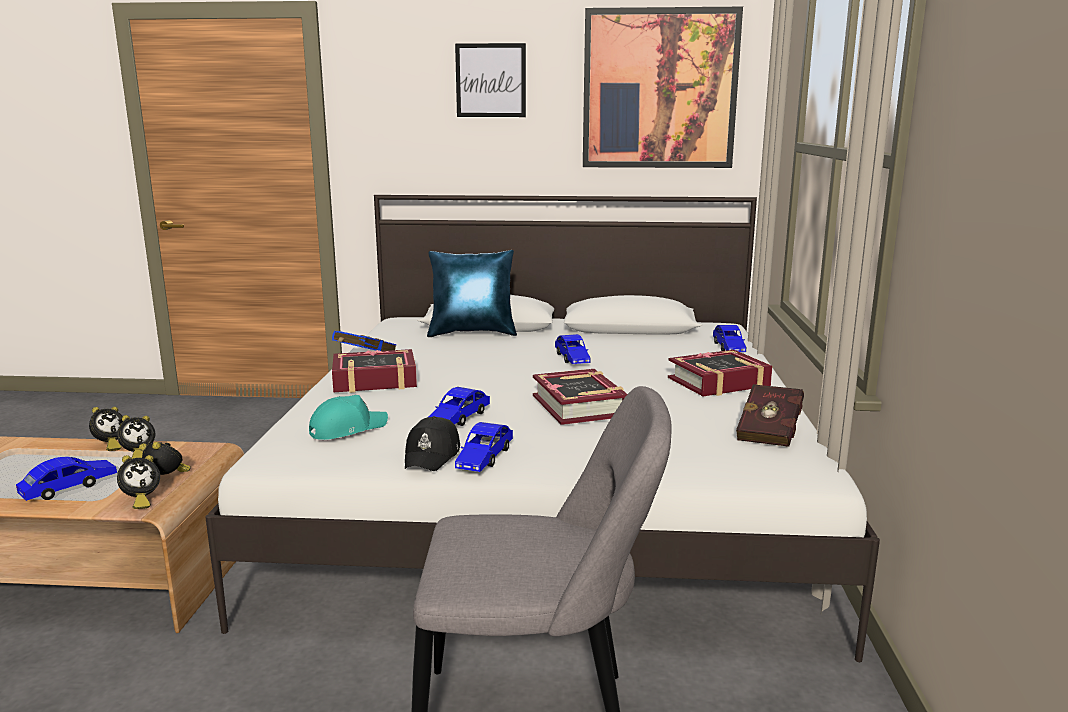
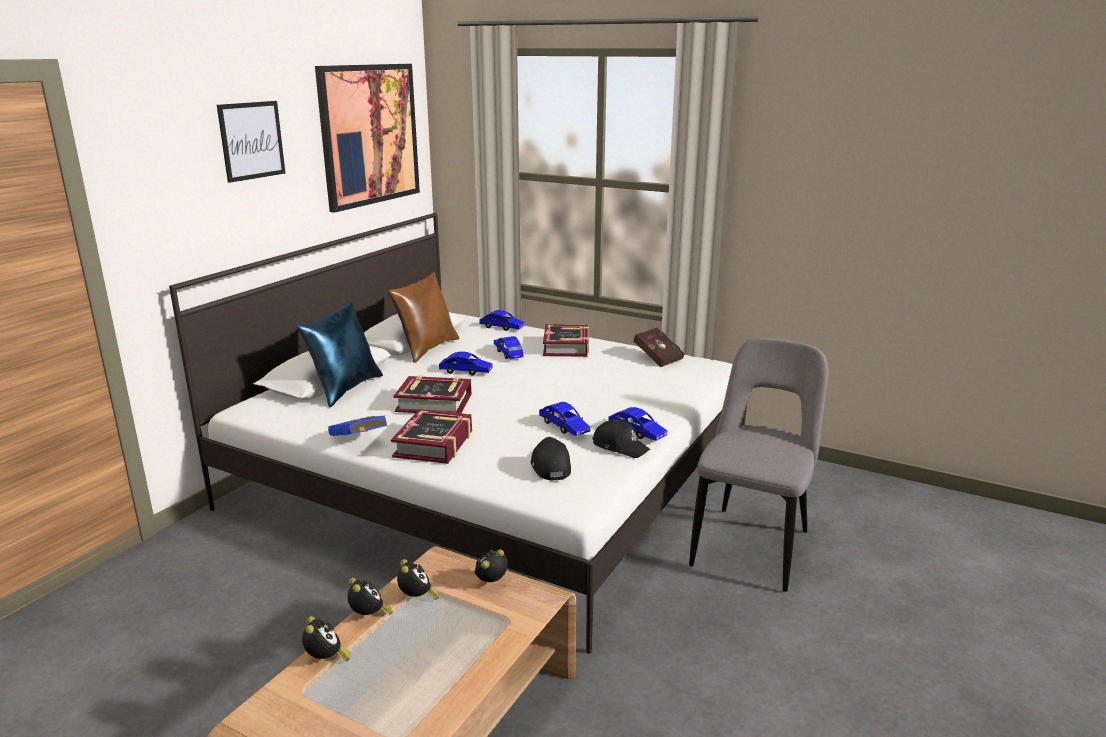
camera: 65 degrees left, 5 degrees up
blue toy car [16,457,117,501] -> blue toy car moved to [494,336,524,359]
alarm clock [117,455,160,509] -> alarm clock moved to [302,616,350,662]
turquoise cap [309,395,388,440] -> black cap [531,437,571,480]
book [533,369,627,425] -> book moved to [393,375,472,413]
none -> brown pillow [388,272,460,363]

